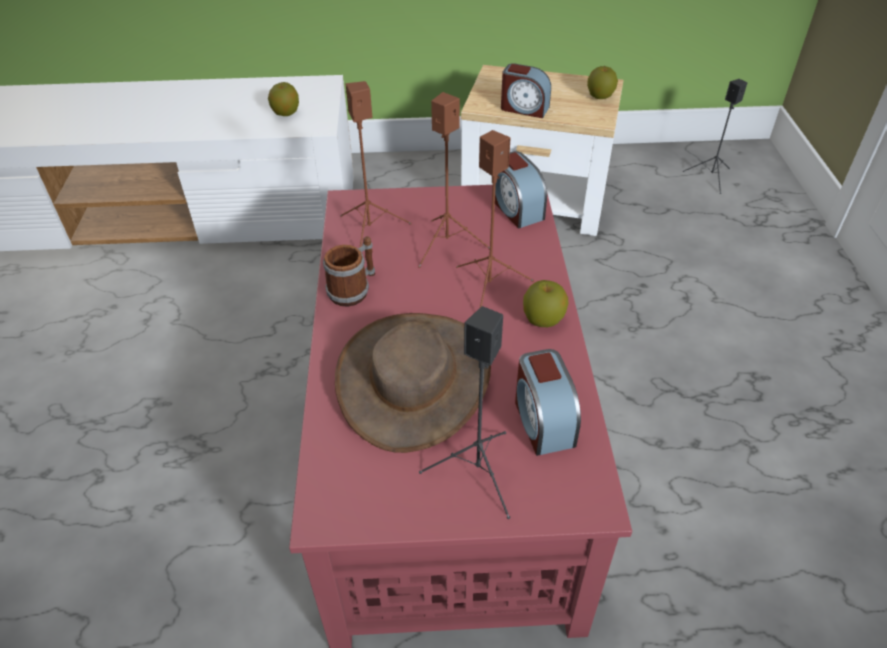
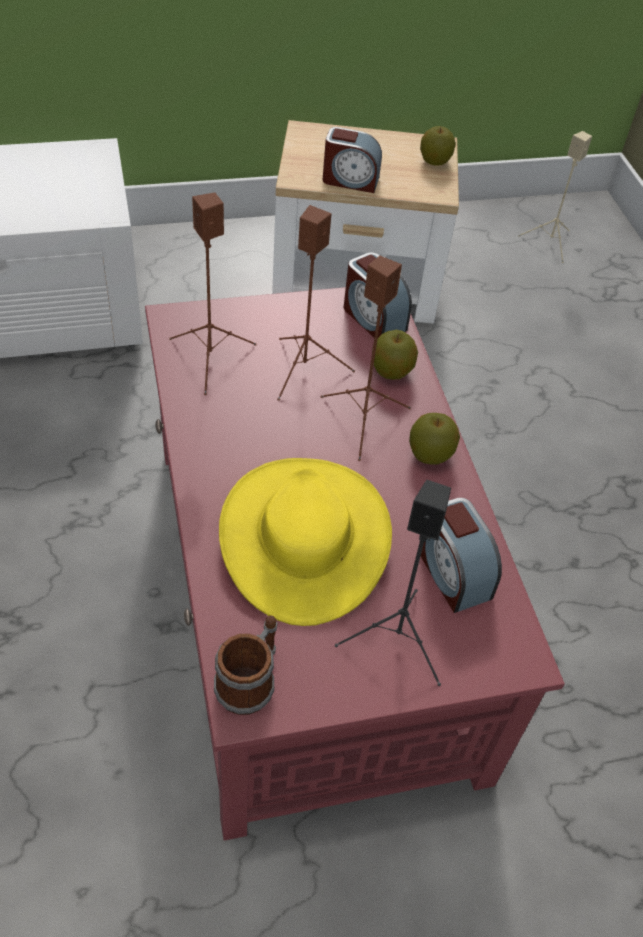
camera: 15 degrees left, 5 degrees up
apple [268,82,299,116] -> apple moved to [372,330,418,380]
mug [323,236,375,307] -> mug moved to [214,615,277,715]
brown hat [335,313,491,453] -> yellow hat [219,458,392,626]
black speaker [683,79,747,194] -> beige speaker [518,131,592,263]

